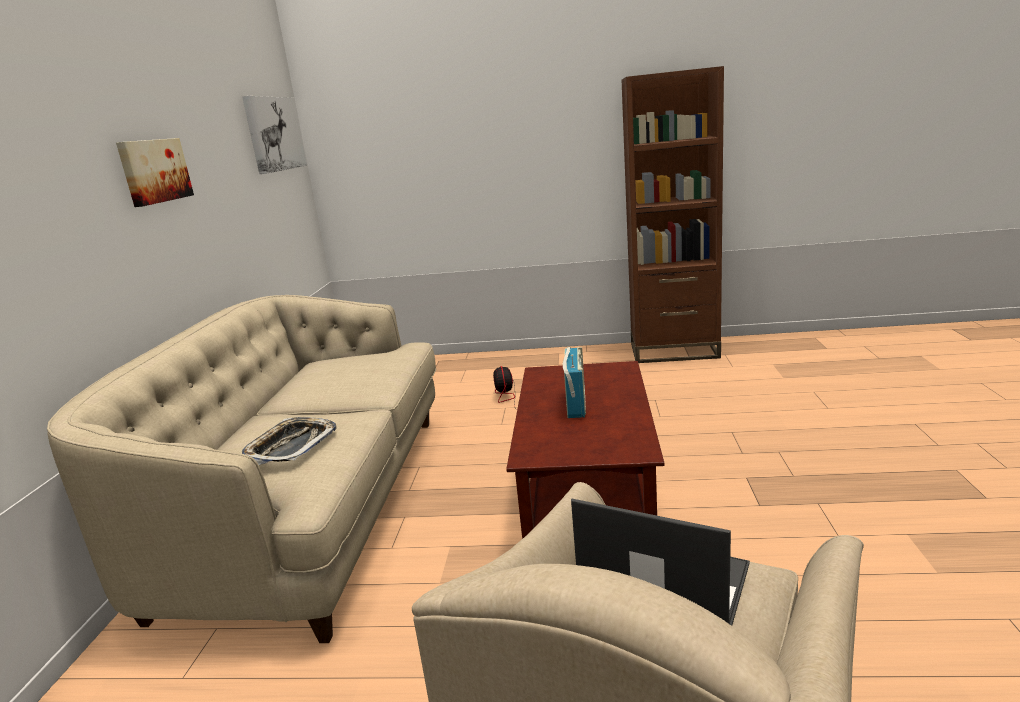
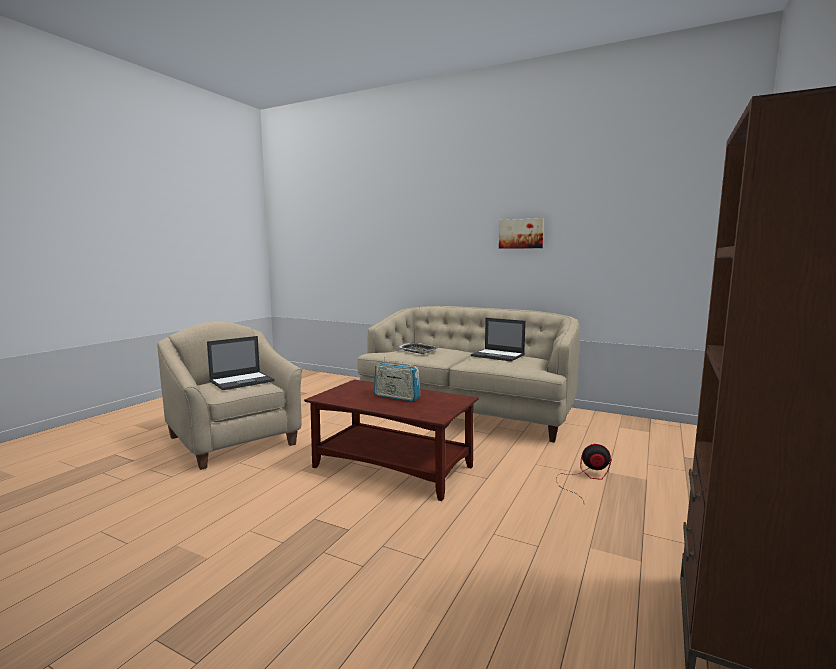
camera: 110 degrees right, 10 degrees down
picture [242,96,307,174] -> none
none -> laptop [471,318,526,361]

